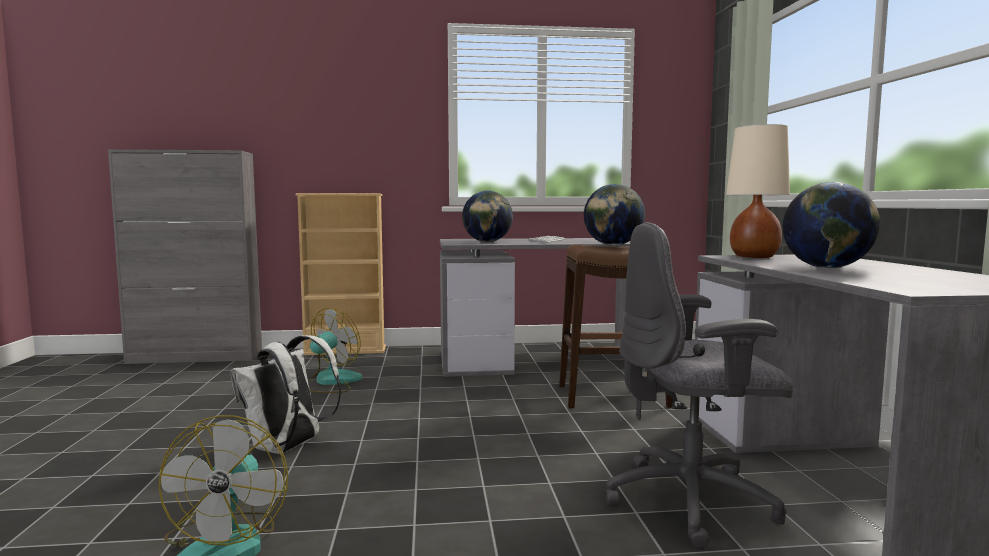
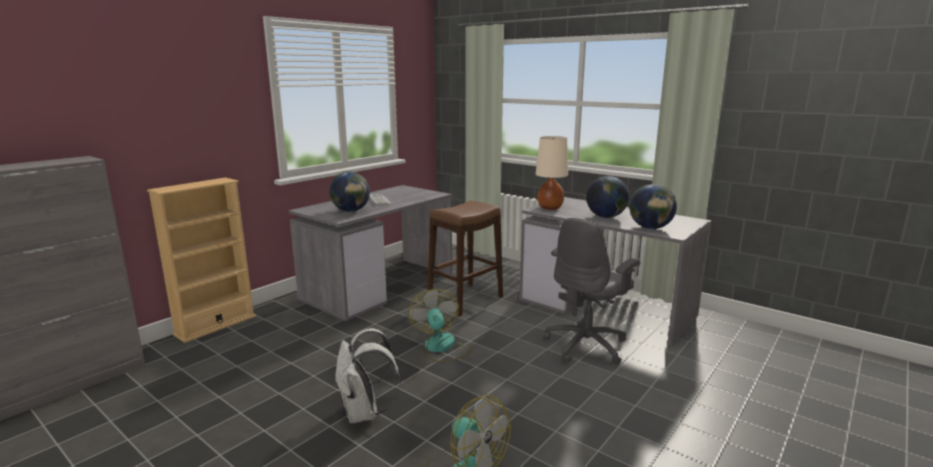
camera: 45 degrees left, 10 degrees up
fan [308,308,363,393] -> fan moved to [408,289,473,362]
globe [584,184,645,246] -> globe moved to [630,184,677,229]

